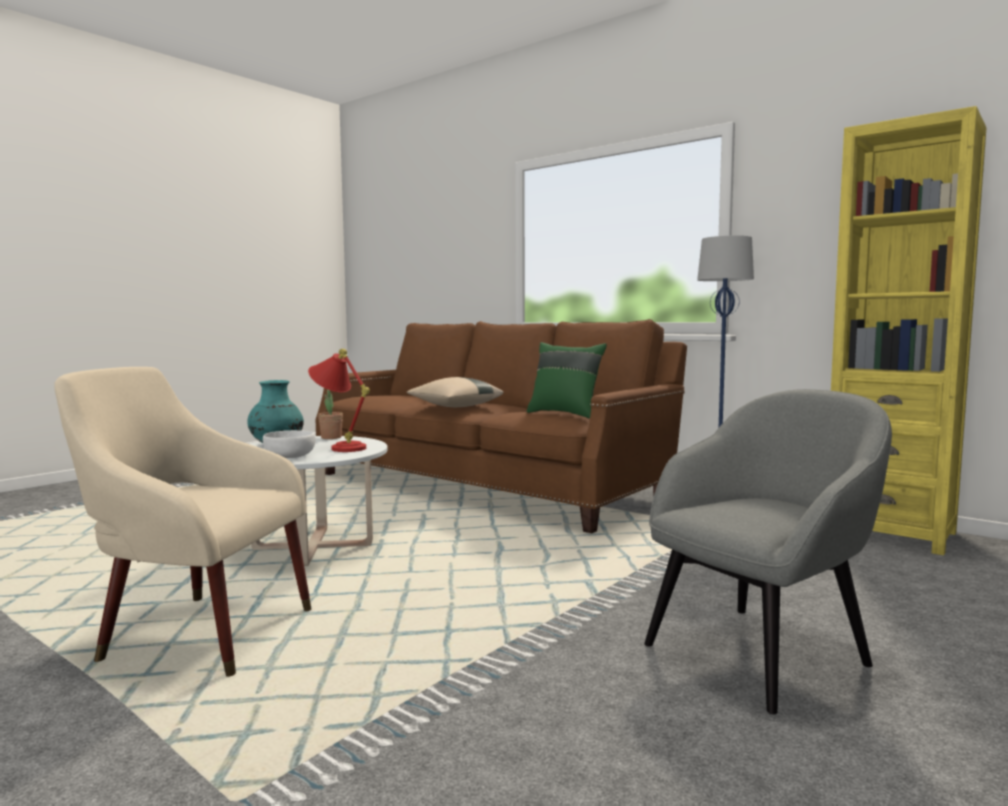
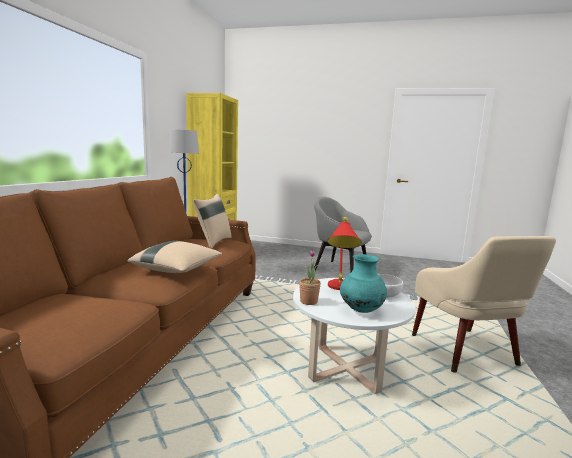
camera: 115 degrees left, 5 degrees up
green pillow [527,342,607,419] -> beige pillow [193,194,231,249]

